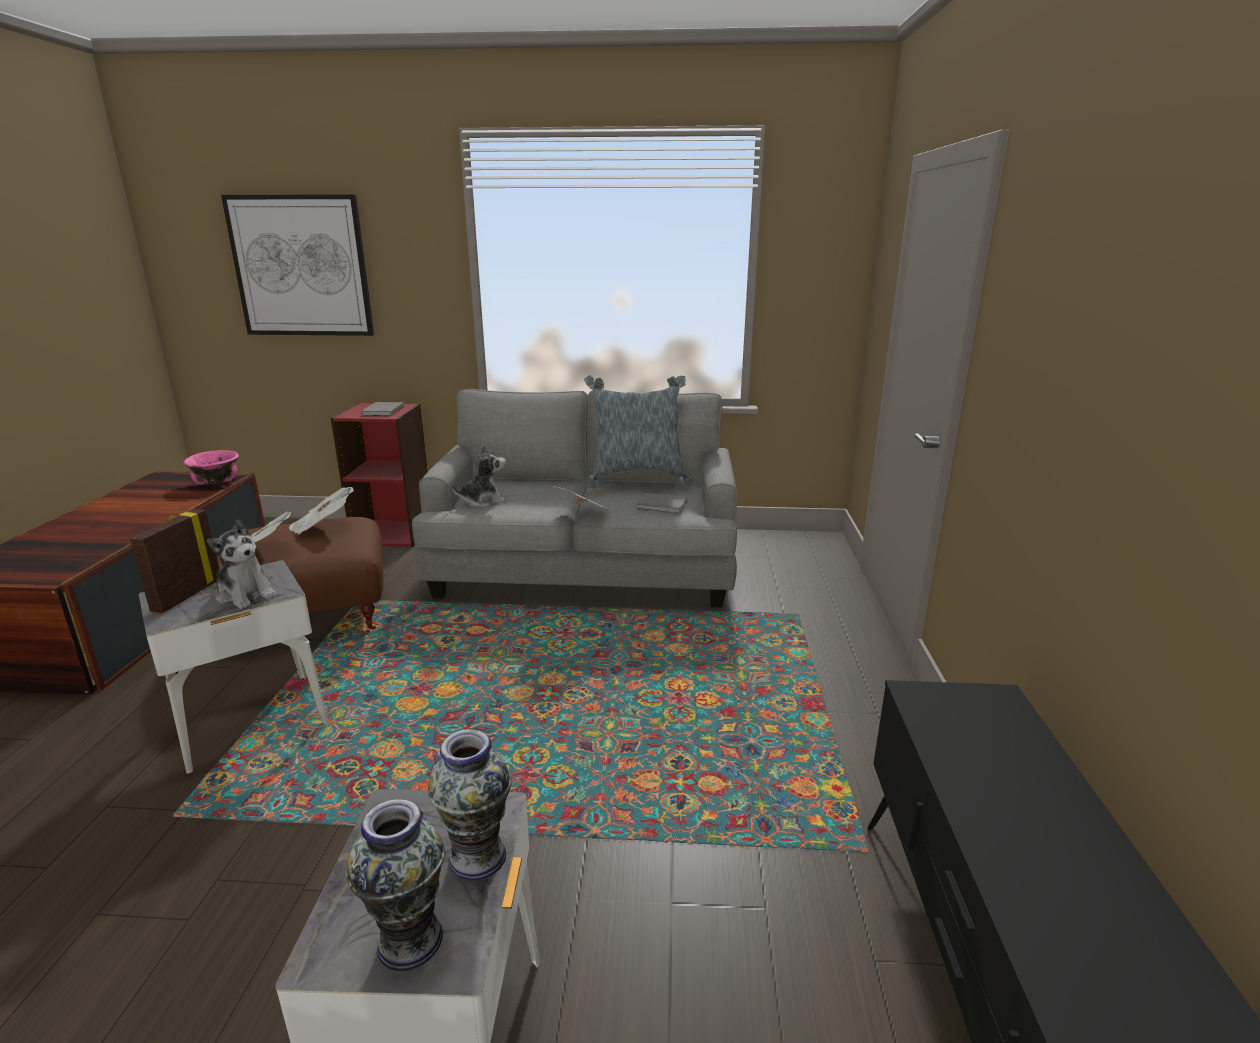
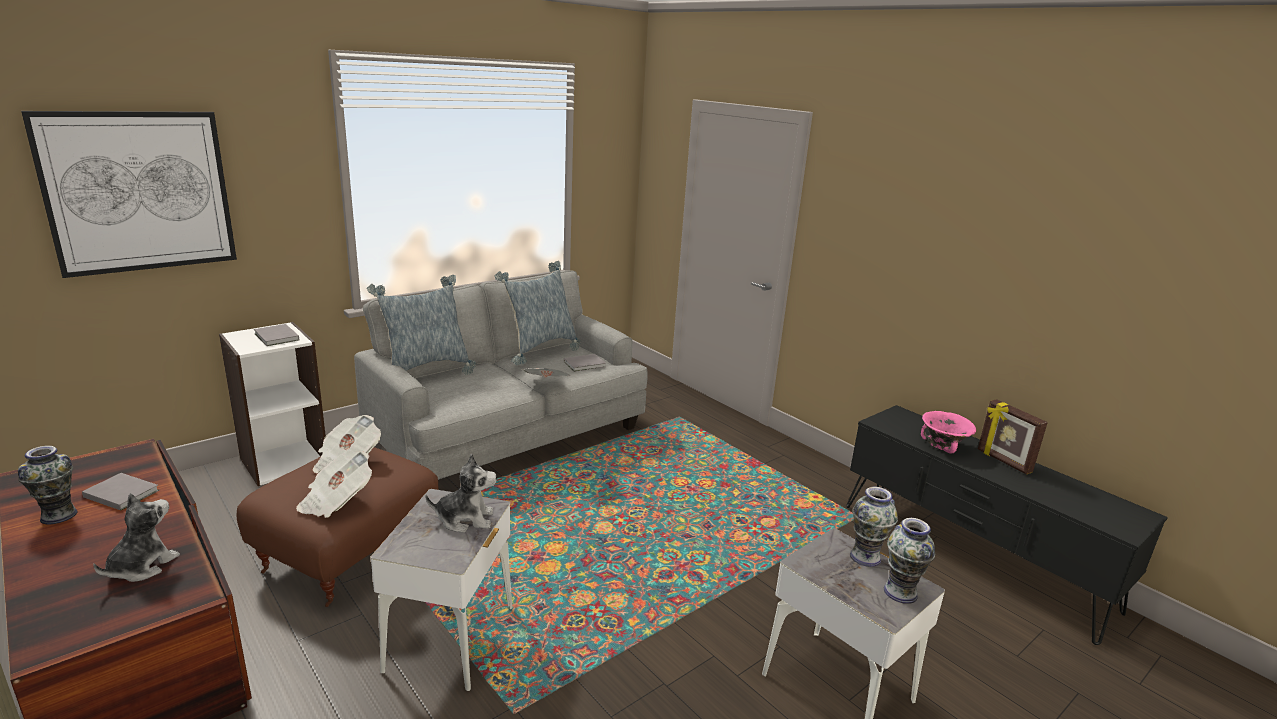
camera: 45 degrees left, 0 degrees up
picture frame [130,509,220,613] -> picture frame moved to [978,399,1048,475]
pink bowl [184,450,239,485] -> pink bowl moved to [921,411,976,453]
red bookcase [331,403,428,547] -> white bookcase [219,322,326,486]
plush toy [452,445,506,508] -> plush toy moved to [93,493,180,582]
none -> vase [18,446,77,525]
none -> grey book [82,473,159,510]
none -> pillow [366,275,477,375]

